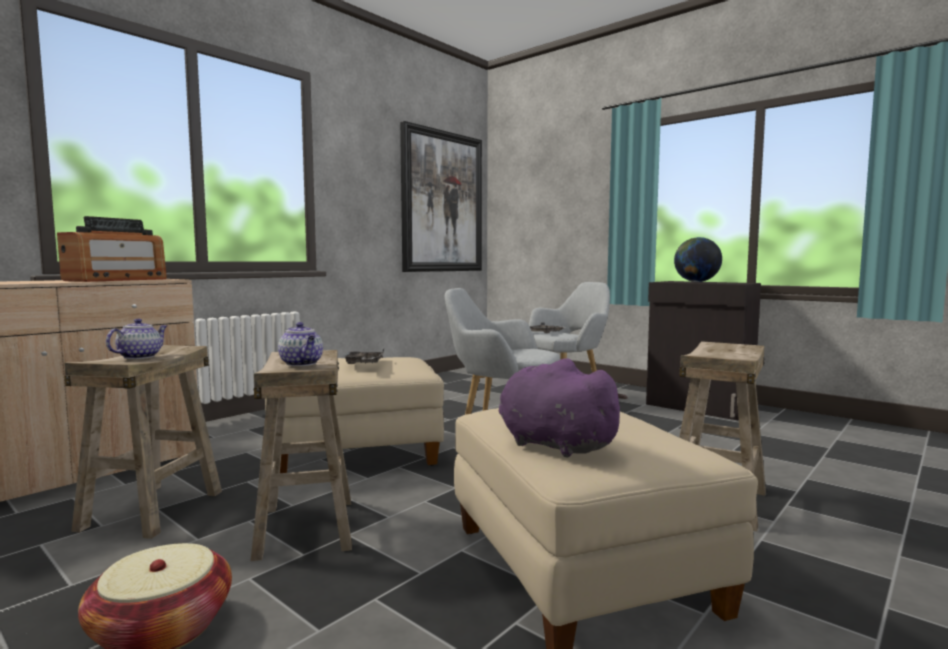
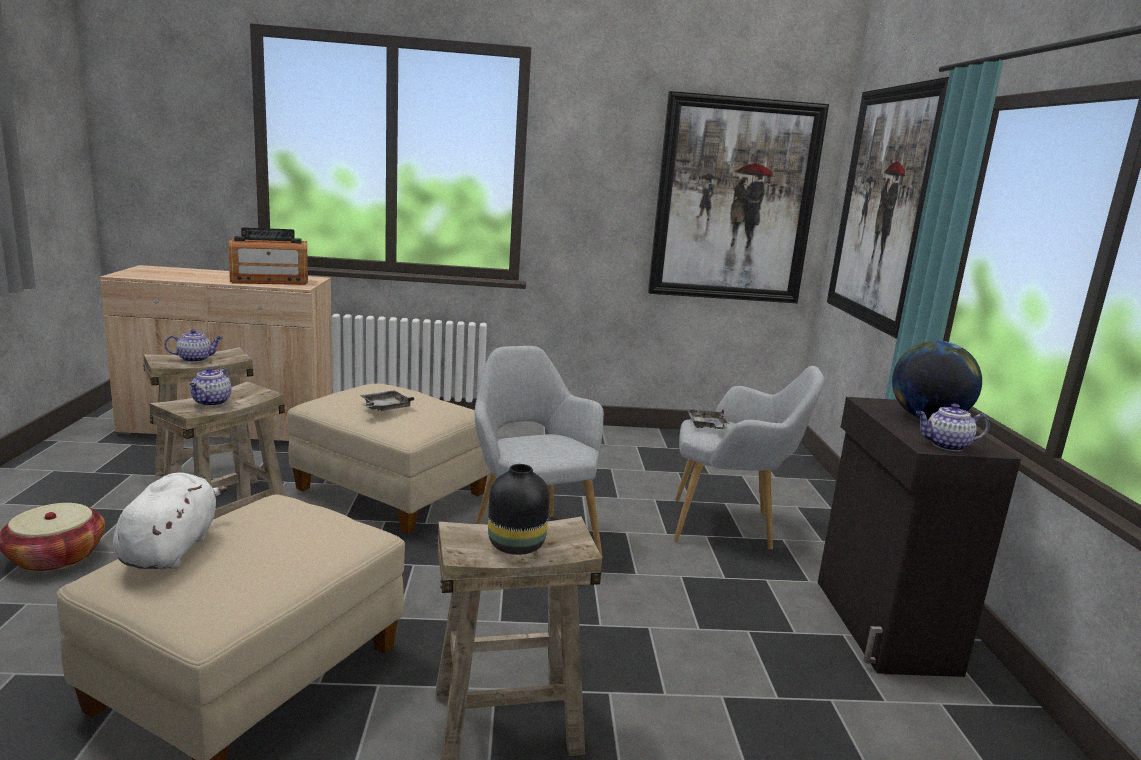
camera: 45 degrees right, 10 degrees up
purple plush toy [499,358,628,458] -> white plush toy [113,473,227,569]
none -> black vase [488,464,550,555]
none -> picture [827,77,949,339]
none -> teapot [916,404,990,451]

